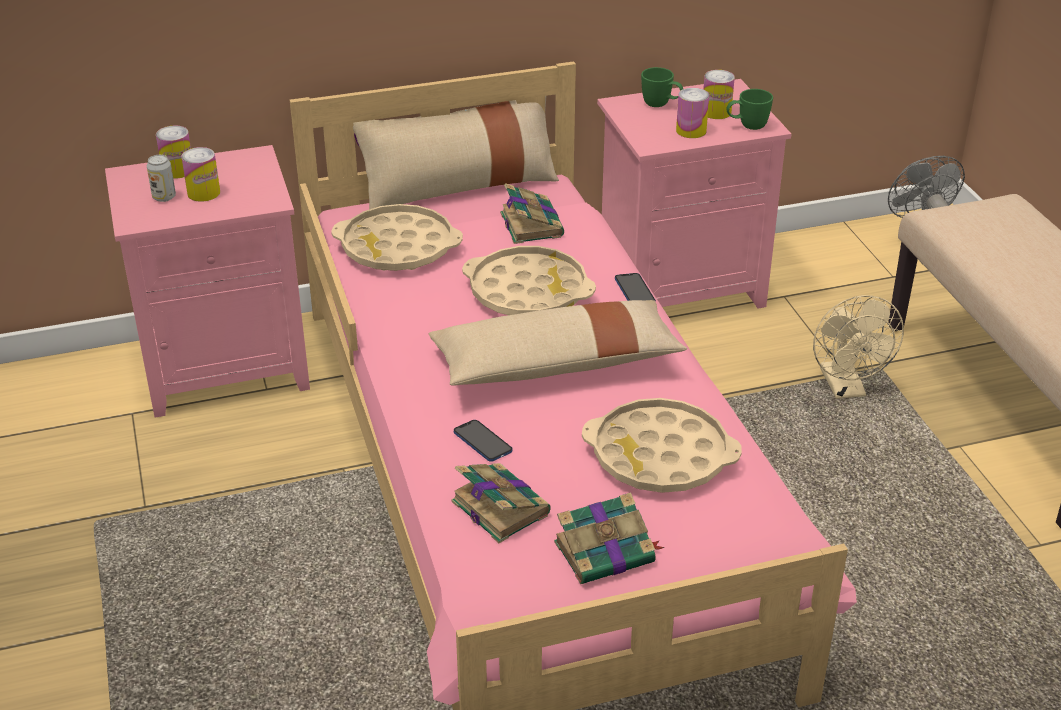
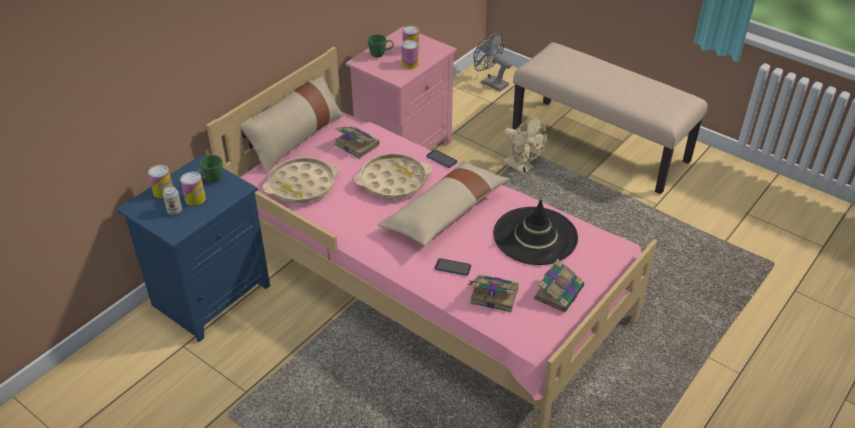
camera: 35 degrees left, 5 degrees up
pink nightstand [105,145,310,418] -> blue nightstand [116,155,270,342]
beige tray [582,398,742,493] -> black hat [493,199,578,265]
green mug [726,89,773,130] -> green mug moved to [196,155,223,182]

